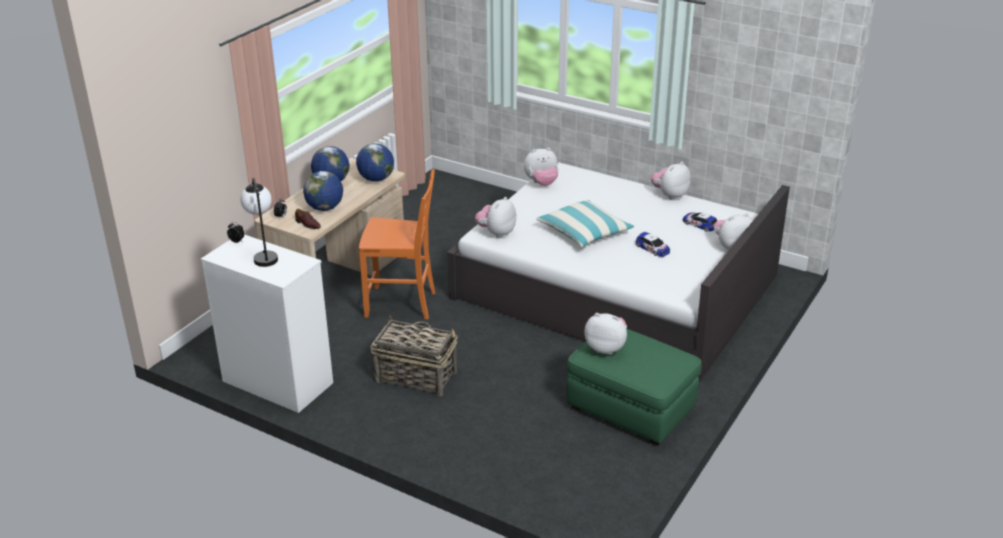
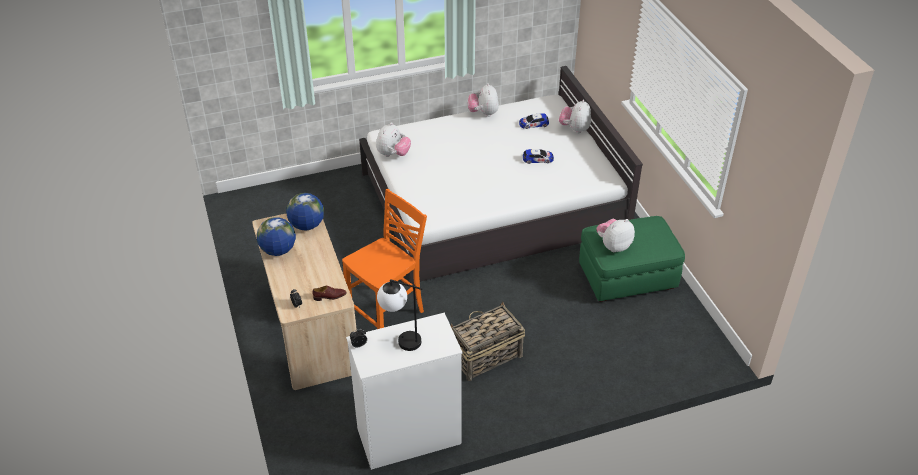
camera: 50 degrees left, 10 degrees up
globe [303,171,343,211] -> none
plush toy [475,197,516,238] -> none
pillow [536,200,634,247] -> none

